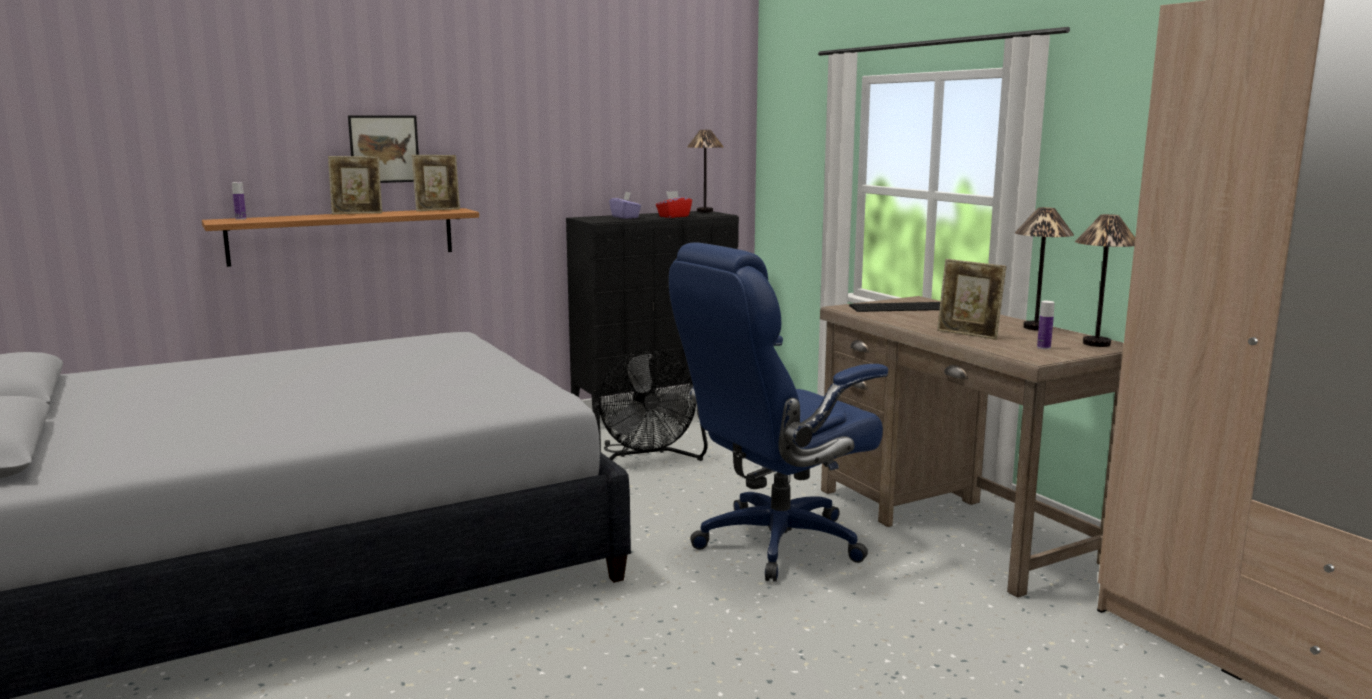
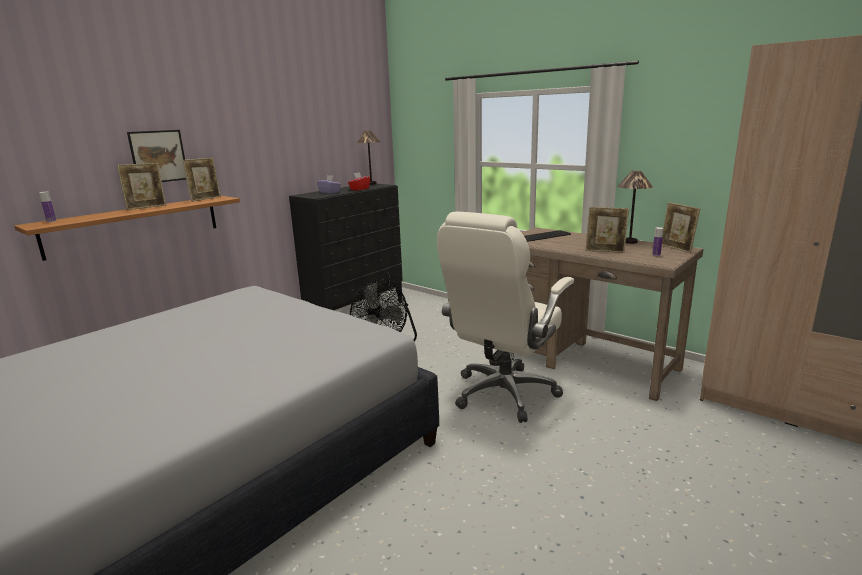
camera: 20 degrees left, 5 degrees up
blue office chair [669,242,888,582] -> white office chair [437,212,574,423]
table lamp [1075,214,1135,347] -> picture frame [662,202,701,253]

